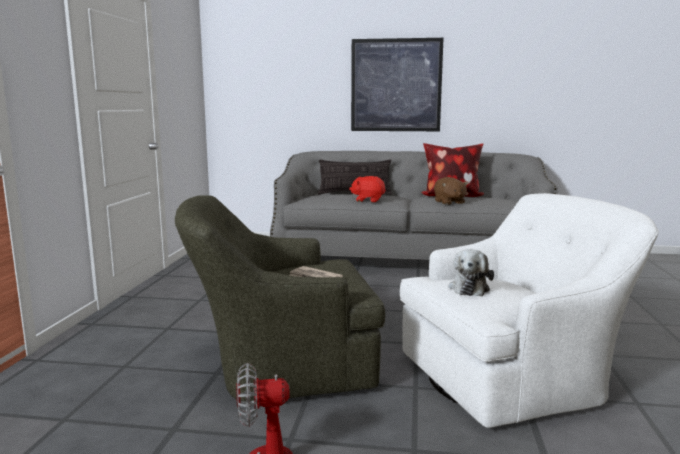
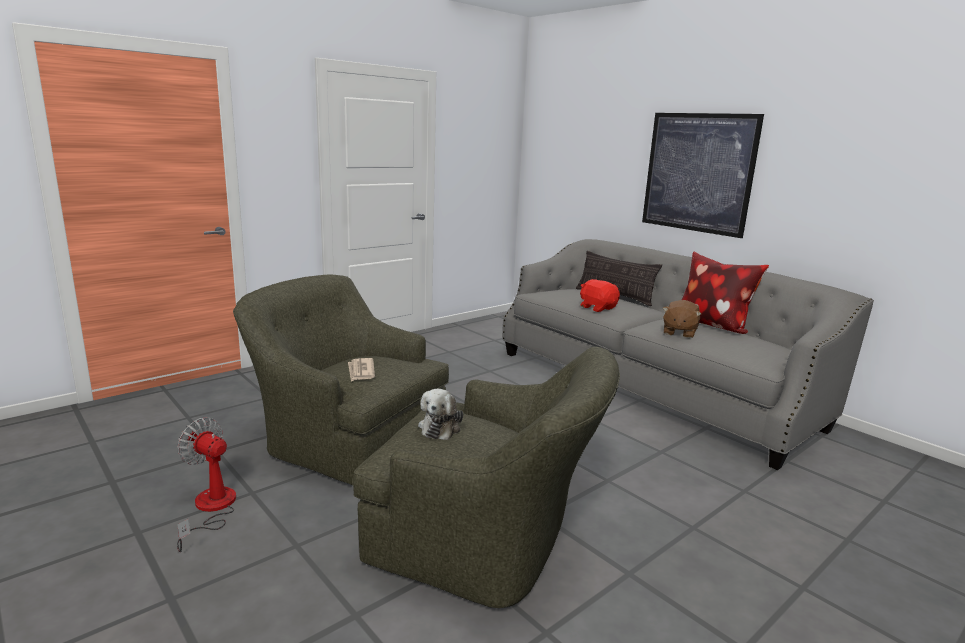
camera: 40 degrees right, 5 degrees up
white armchair [400,193,659,428] -> green armchair [353,346,620,608]
plush toy [449,249,494,297] -> plush toy turned 45 degrees counterclockwise [418,389,463,440]

